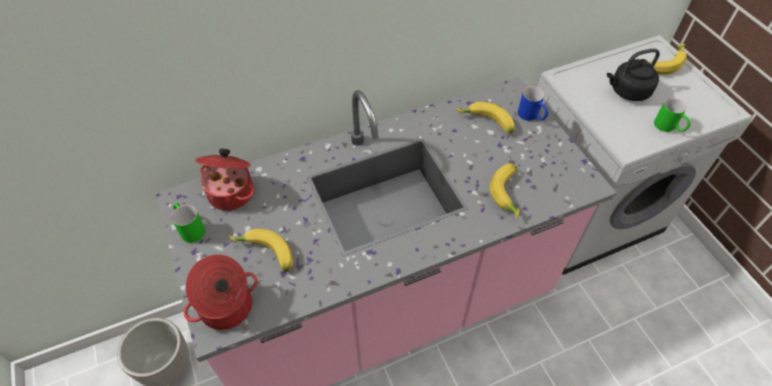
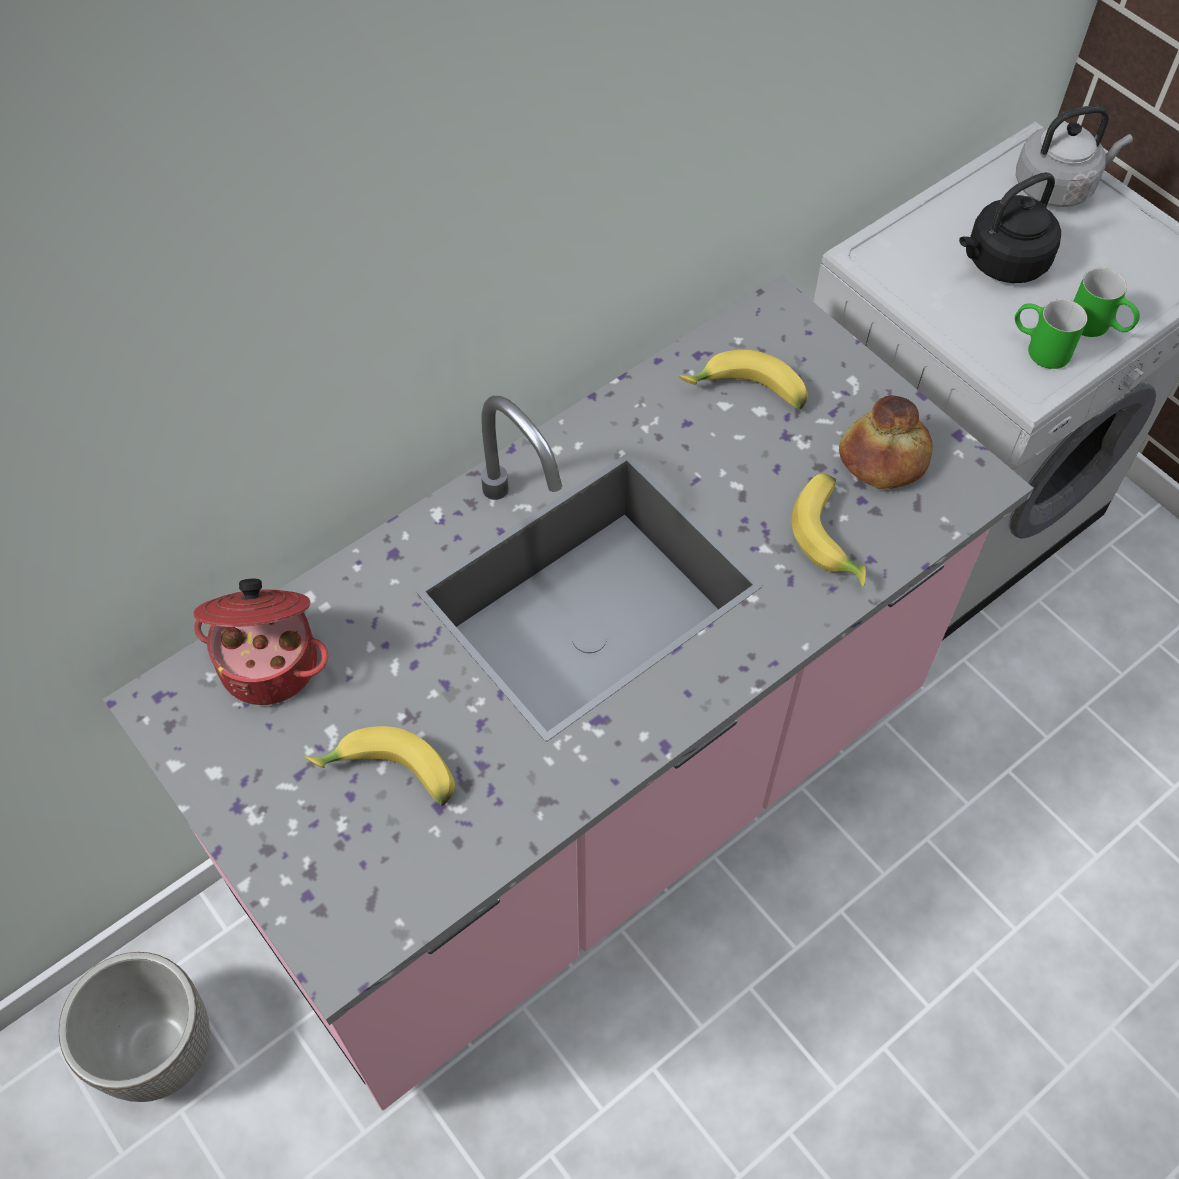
camera: 15 degrees left, 5 degrees up
green mug [171,203,205,243] -> green mug moved to [1015,299,1087,369]
cooking pot [184,255,258,330] -> none
blue mug [518,87,549,121] -> none
banana [649,44,687,75] -> grey kettle [1016,105,1133,207]
none -> bread [839,395,933,489]

